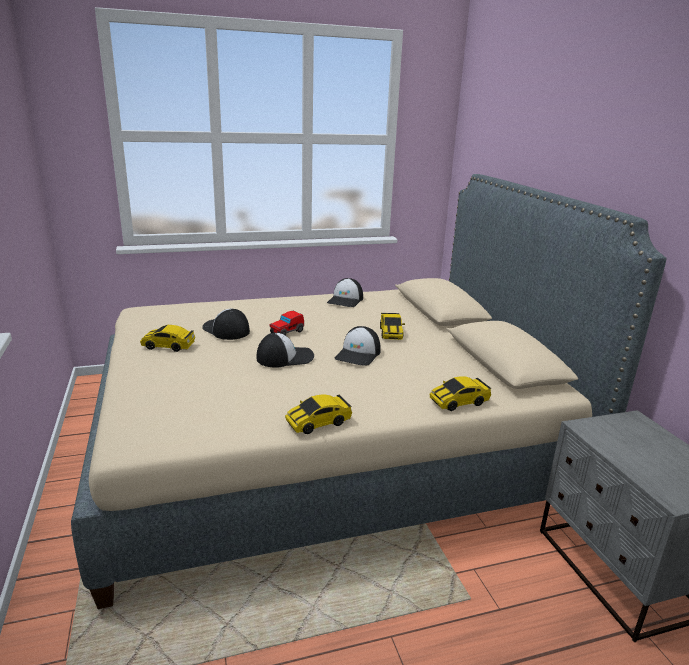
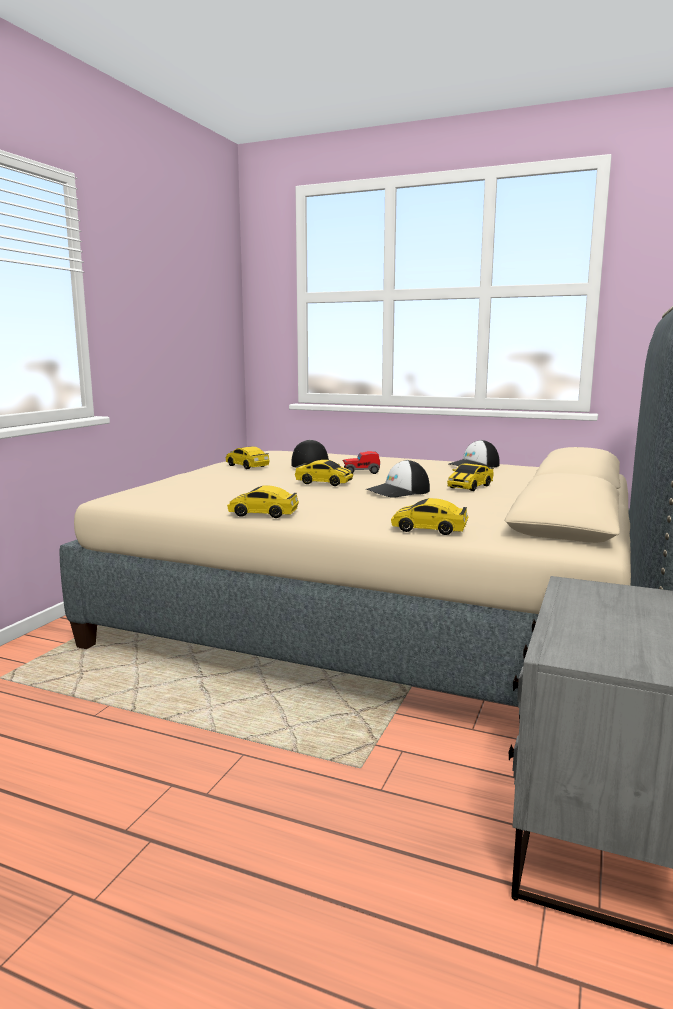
camera: 40 degrees right, 10 degrees down
cap [257,333,314,368] -> toy car [295,460,353,486]

